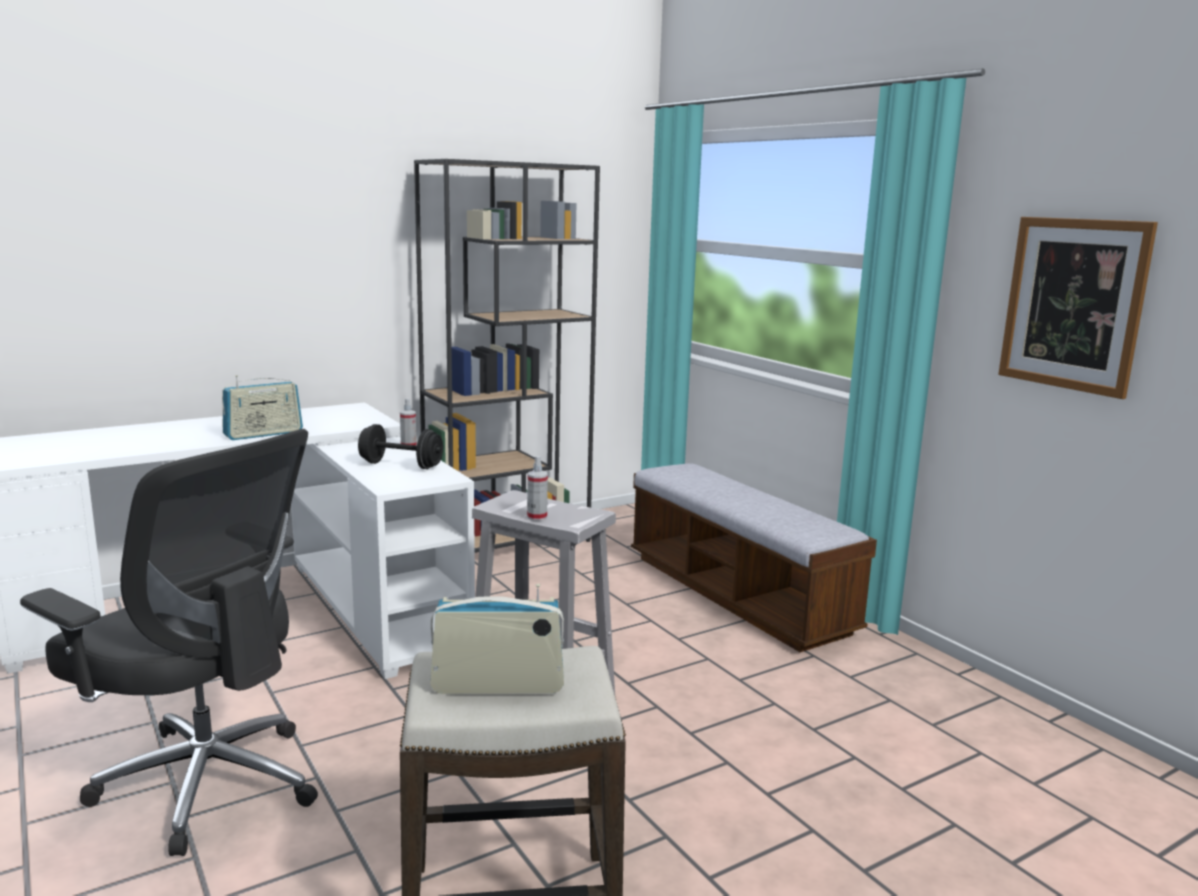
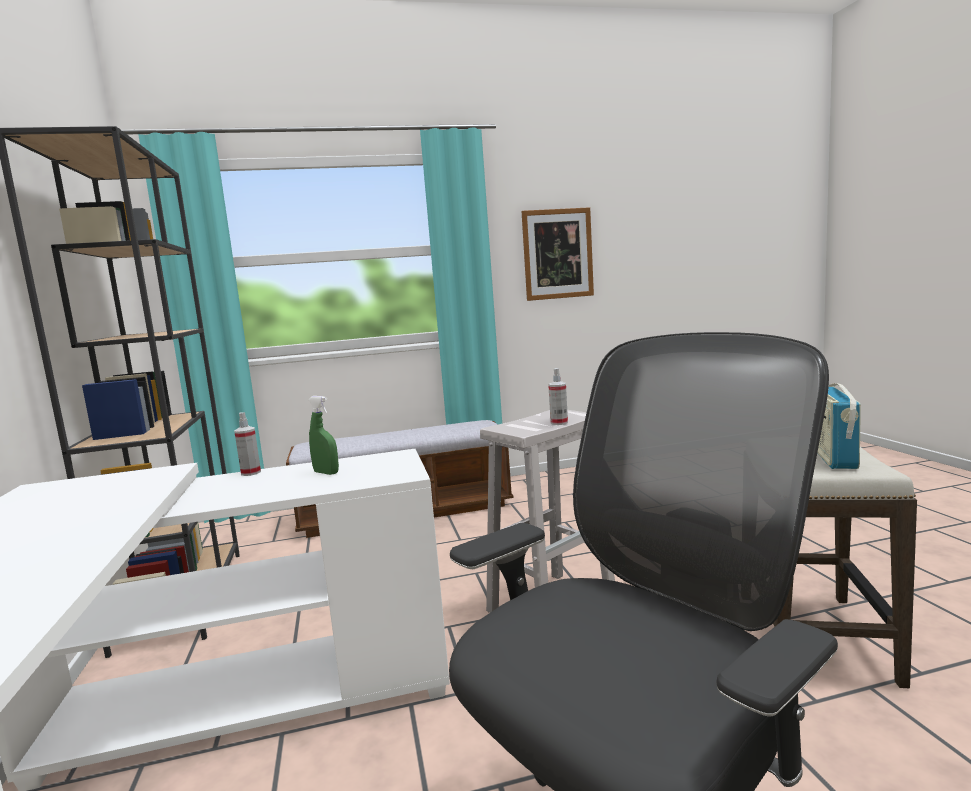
camera: 70 degrees left, 5 degrees down
radio [222,375,303,440] -> none
black dumbbell [358,424,443,469] -> green spray bottle [309,396,339,475]

